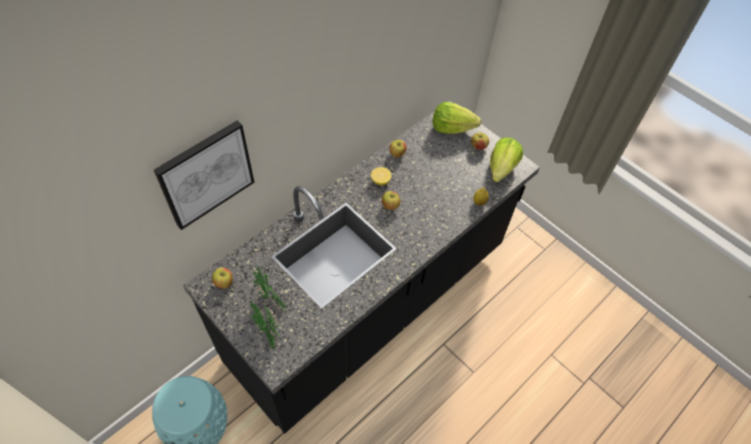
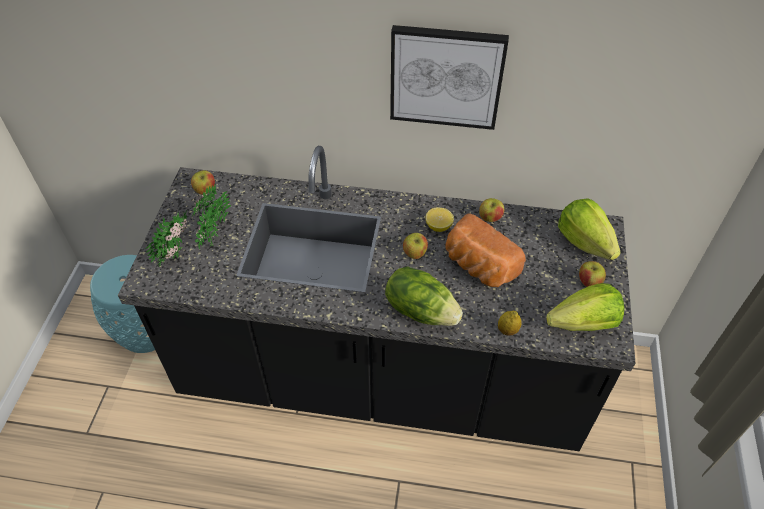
camera: 55 degrees right, 5 degrees down
picture [154,120,254,230] -> picture moved to [390,25,509,130]
none -> lettuce [385,267,463,326]
none -> bread [445,213,526,287]

